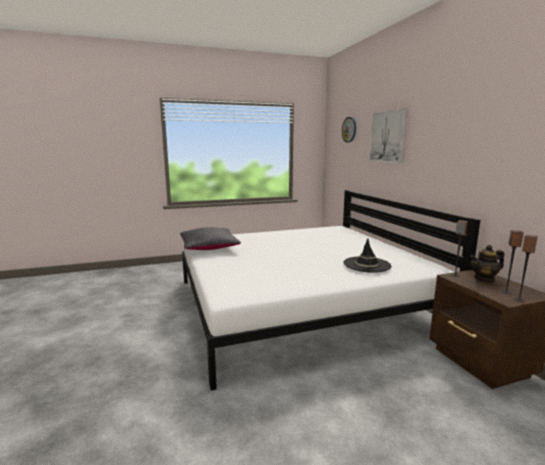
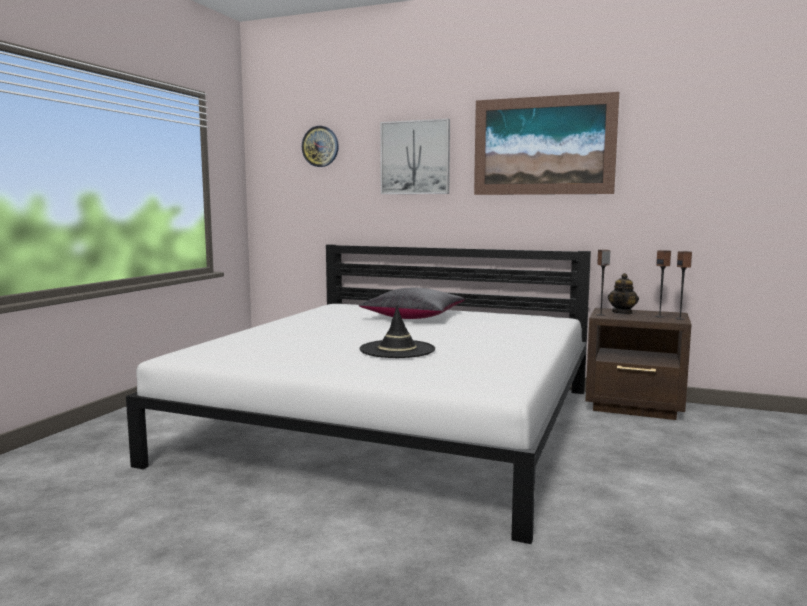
camera: 50 degrees left, 5 degrees down
black pillow [180,227,241,250] -> black pillow moved to [359,288,465,319]
black hat [343,238,392,273] -> black hat moved to [360,305,435,358]
none -> picture [474,92,619,195]

